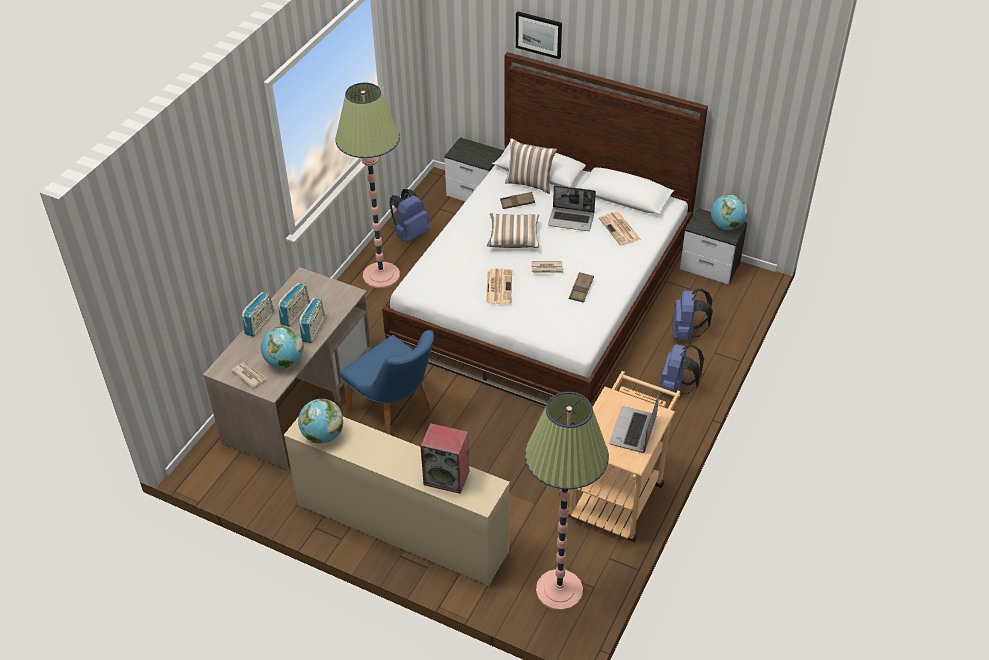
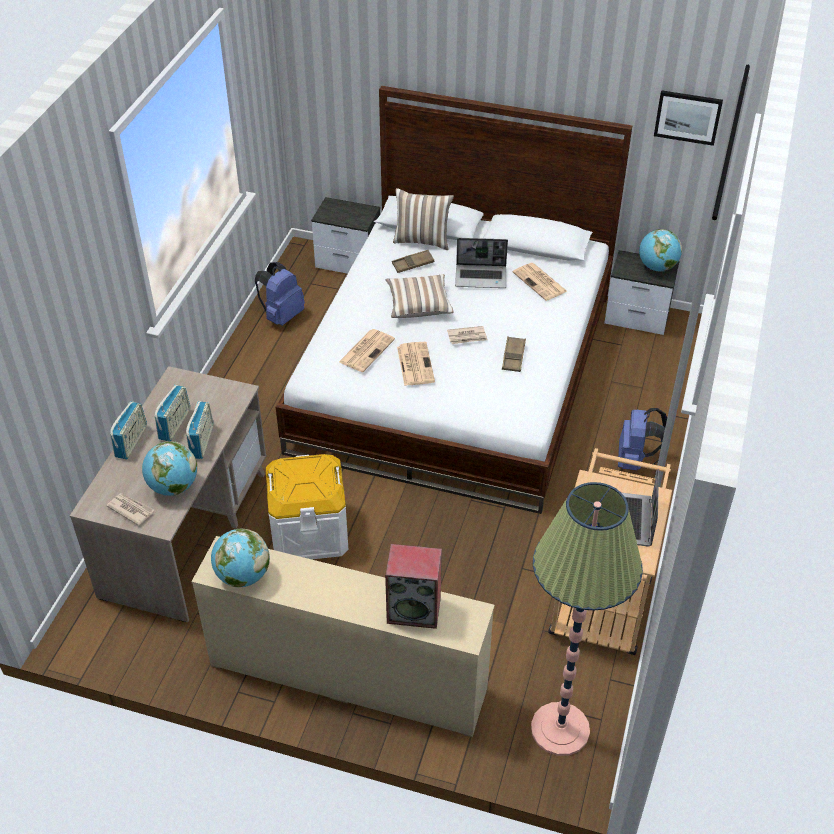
camera: 10 degrees left, 0 degrees up
floor lamp [335,83,400,288] -> none
blue chair [339,330,434,435] -> white storage box [266,454,349,559]
picture [516,11,562,59] -> picture moved to [654,90,723,146]
blue backpack [673,289,713,340] -> none
none -> newspaper [339,329,395,372]

